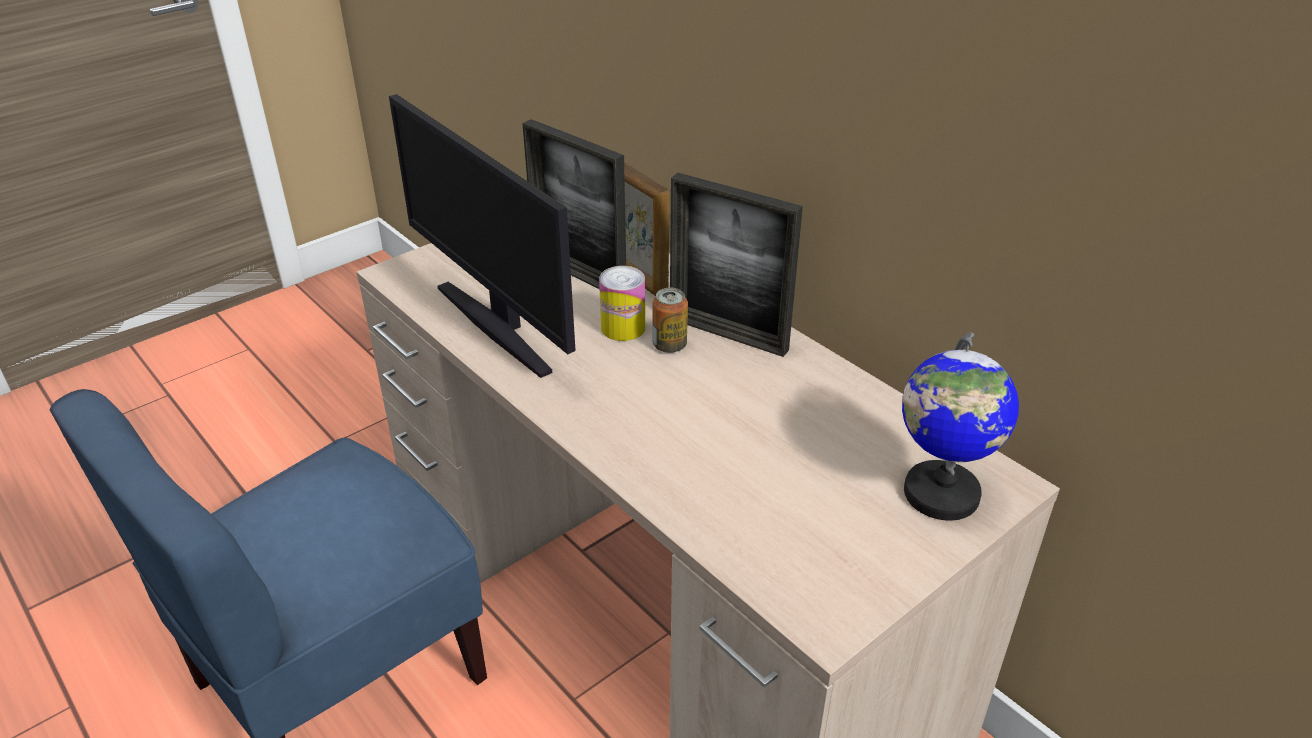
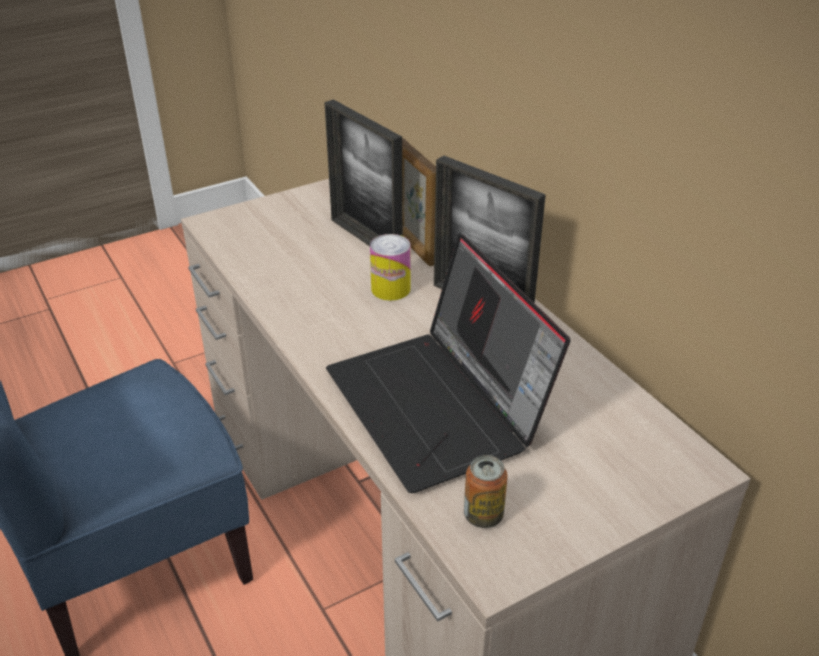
camera: 10 degrees right, 0 degrees up
monitor [389,94,576,378] -> none
can [652,288,688,353] -> can moved to [464,455,508,528]
globe [902,332,1019,521] -> none
none -> laptop [326,233,570,493]

